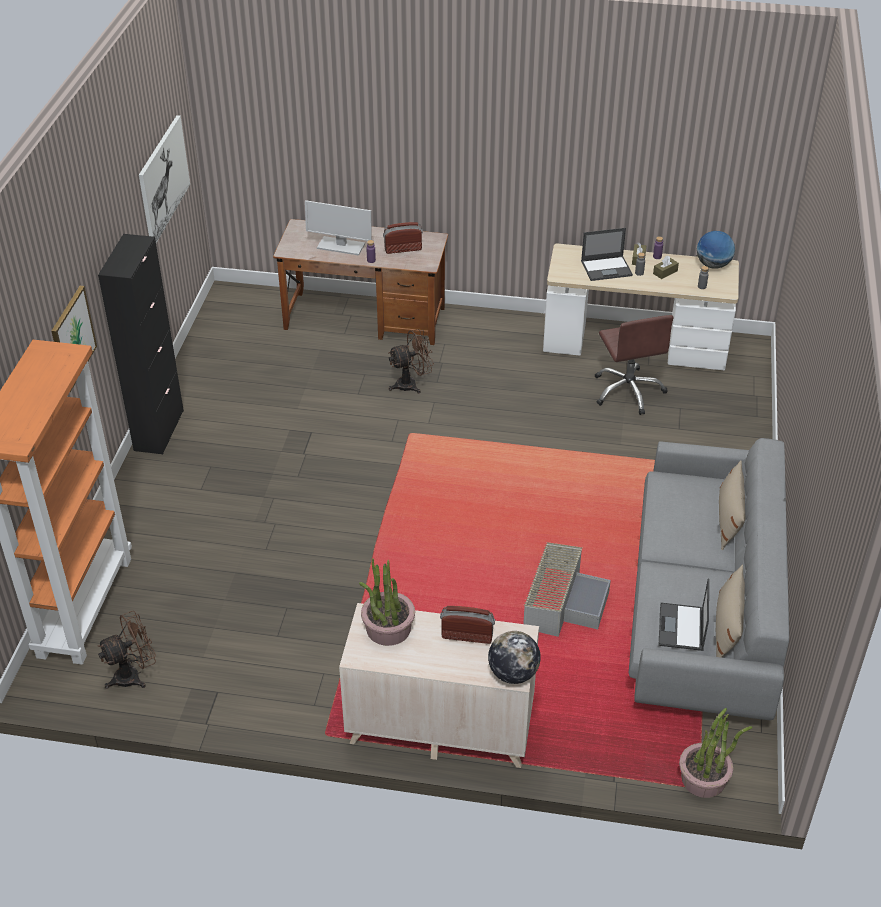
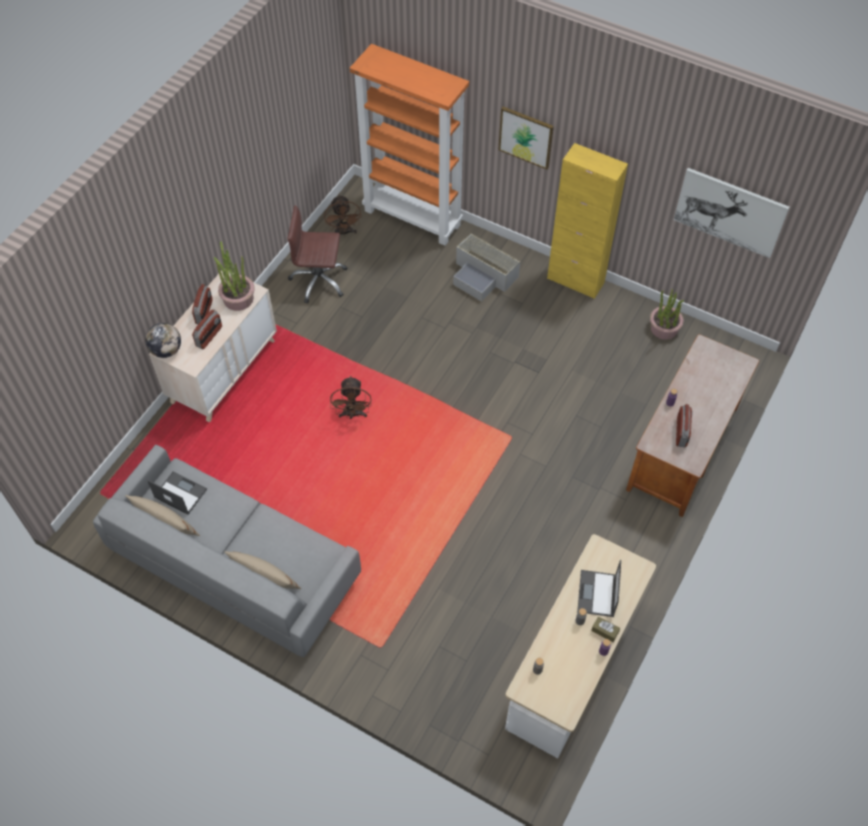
camera: 110 degrees right, 15 degrees up
black cabinet [98,234,184,454] -> yellow cabinet [547,143,628,299]
monitor [305,200,372,255] -> none
brown fan [388,329,434,394] -> brown fan moved to [330,376,372,419]
grey storage box [523,542,611,637] -> grey storage box moved to [453,234,520,302]
brown office chair [595,315,674,415] -> brown office chair moved to [287,206,348,304]
brown tissue box [653,256,679,279] -> none
potted plant [679,708,752,798] -> potted plant moved to [650,289,684,340]
globe [697,231,735,269] -> none
none -> radio [192,284,213,324]

